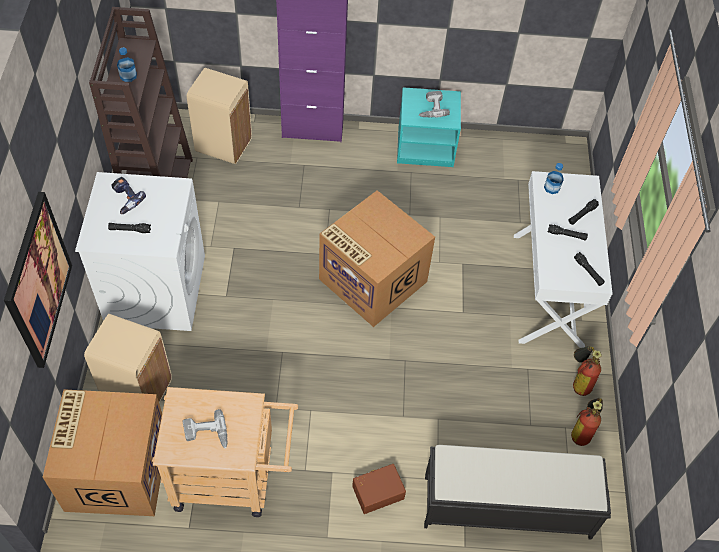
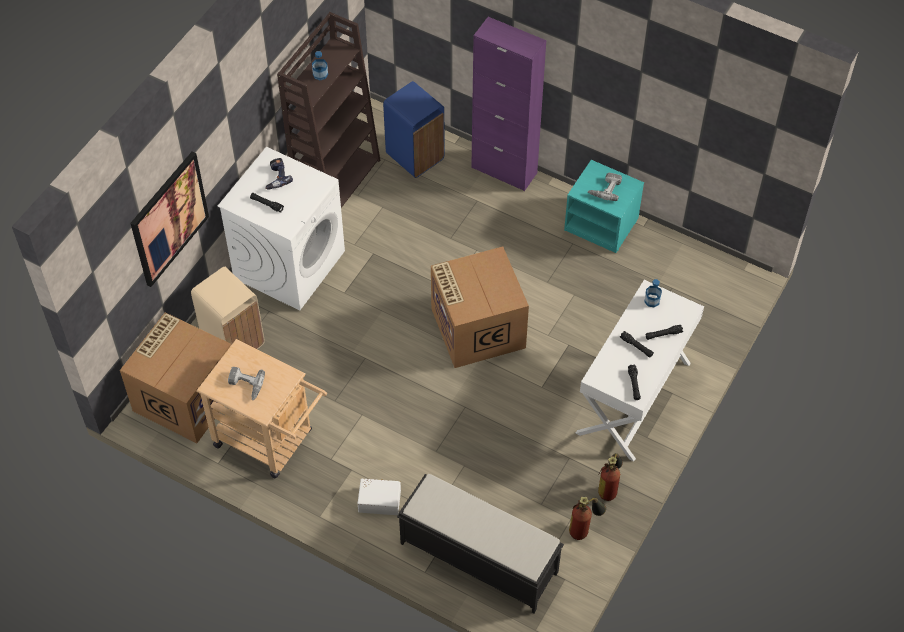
camera: 30 degrees right, 0 degrees up
beige trash can [187,68,252,164] -> blue trash can [383,81,445,178]
brown storage box [352,464,406,514] -> white storage box [358,478,401,515]

